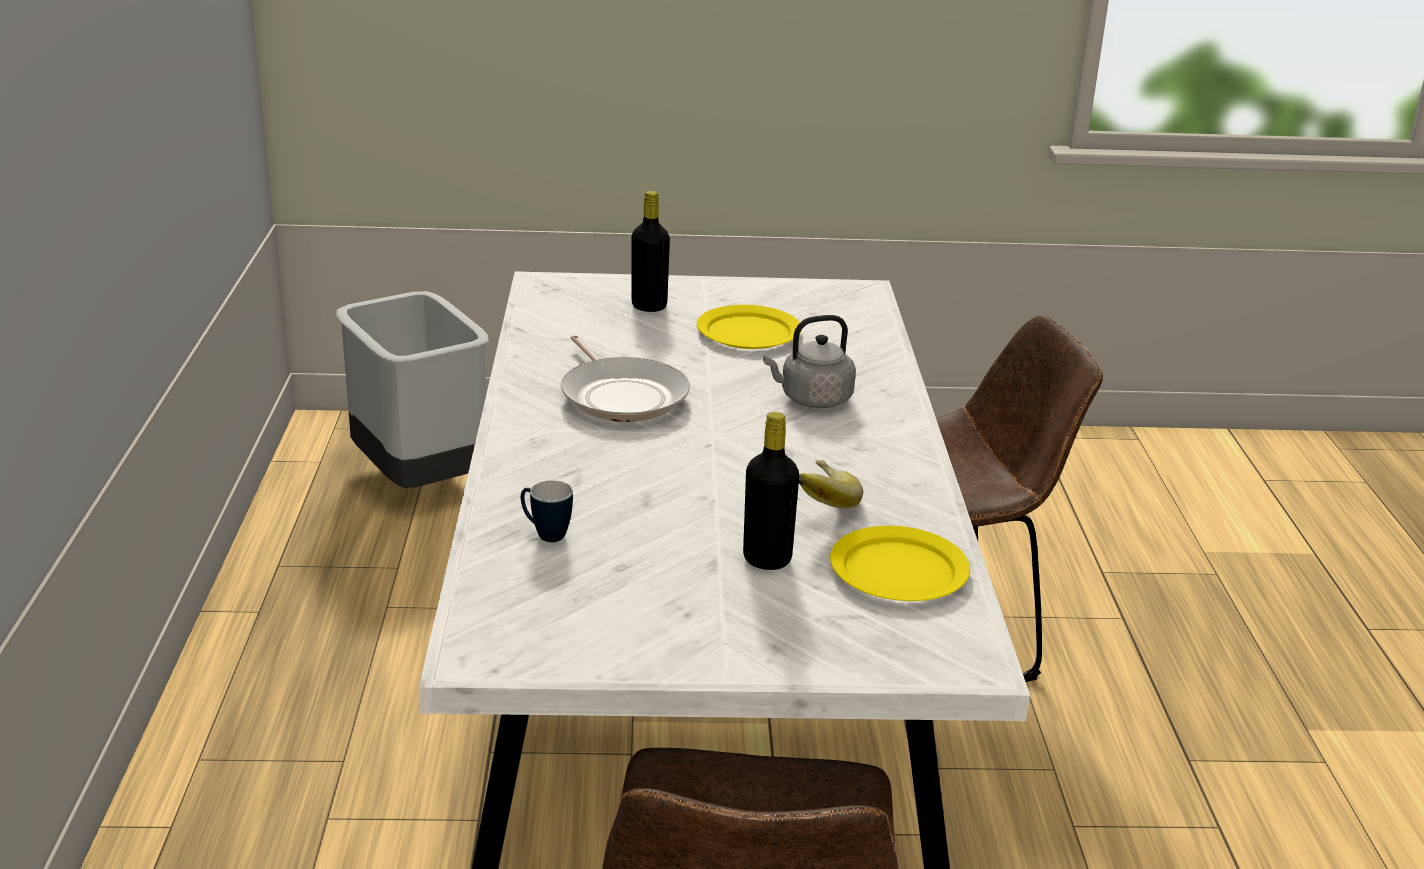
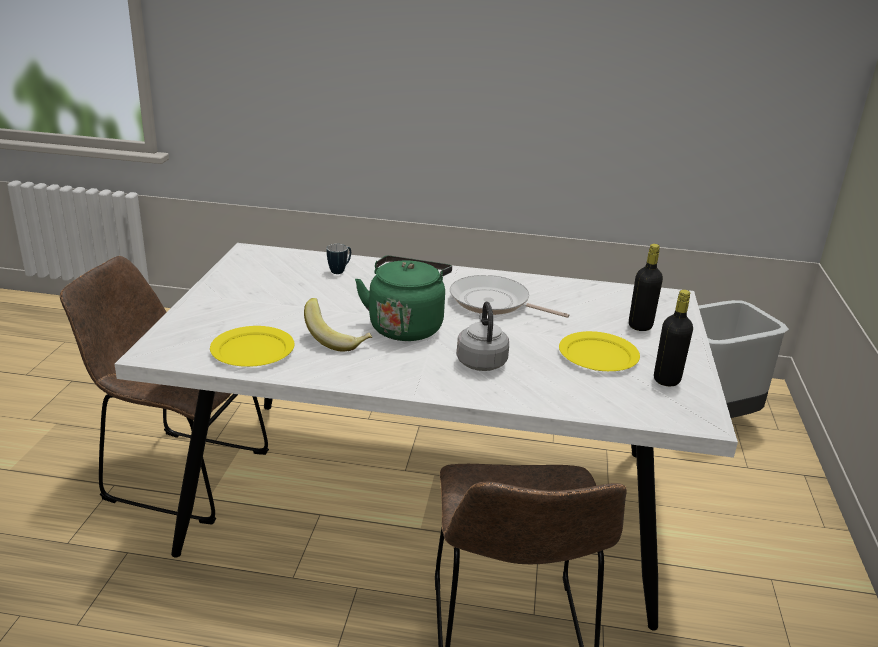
camera: 100 degrees right, 0 degrees up
frying pan [561,335,690,422] -> frying pan turned 45 degrees clockwise [450,275,569,318]
black bottle [743,412,799,570] -> black bottle moved to [654,290,693,386]
none -> green kettle [355,256,452,341]

